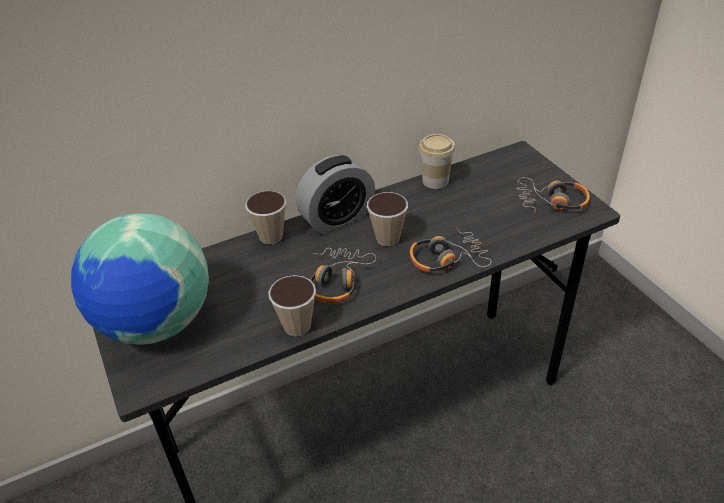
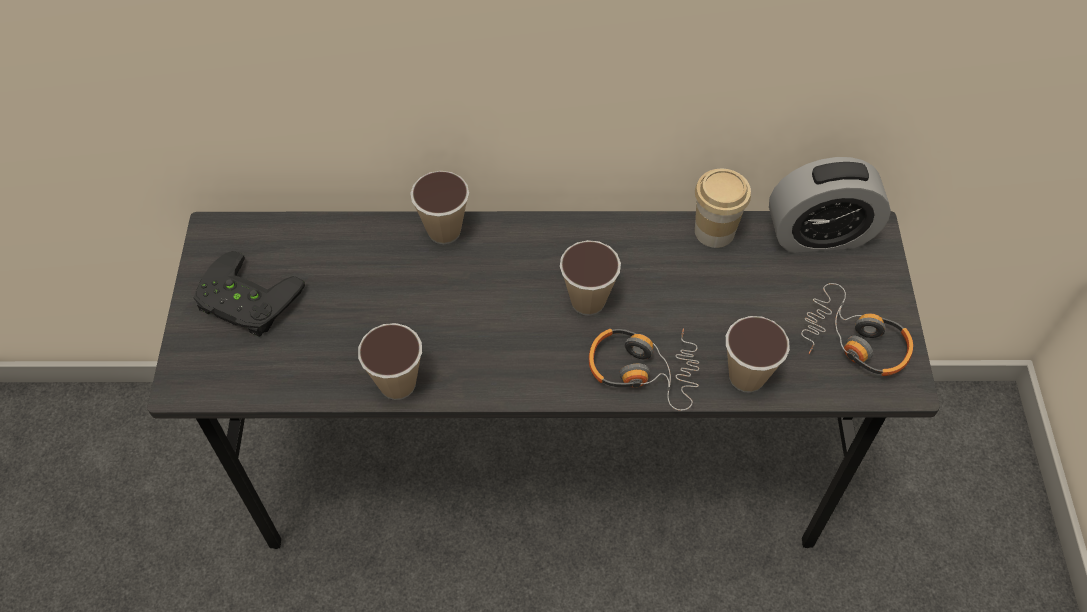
camera: 25 degrees right, 15 degrees up
globe [71,213,209,344] -> black game controller [194,251,305,337]
alarm clock [296,155,375,234] -> alarm clock moved to [769,157,891,253]
headphones [310,248,376,303] -> none
none -> cup [726,316,790,393]

